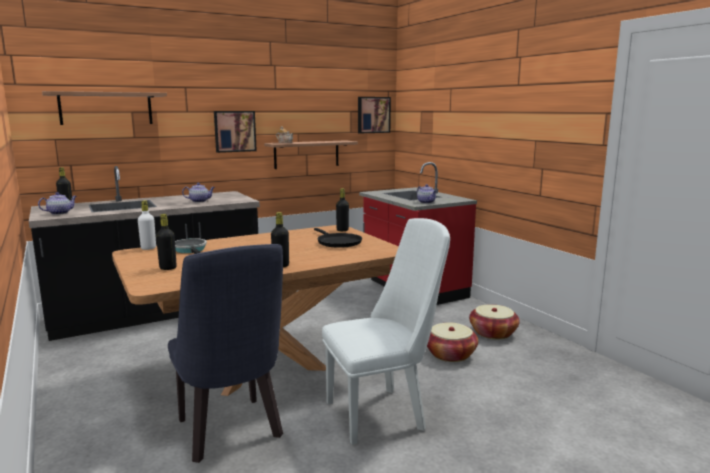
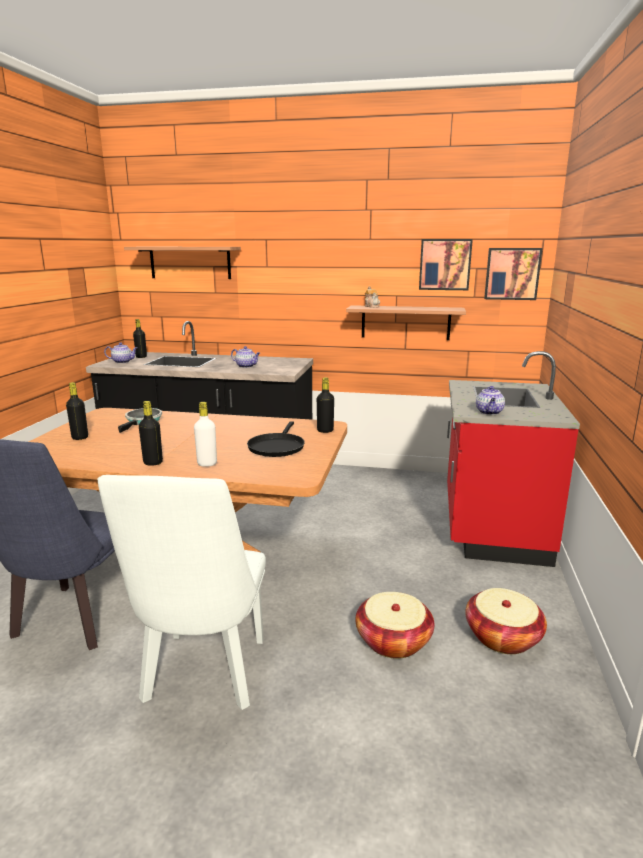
camera: 40 degrees right, 5 degrees up
white bottle [138,200,156,250] -> white bottle moved to [194,402,217,467]
picture [214,111,257,153] -> picture moved to [419,239,473,290]
white chair [322,218,450,445] -> white chair turned 75 degrees clockwise [98,475,266,710]

